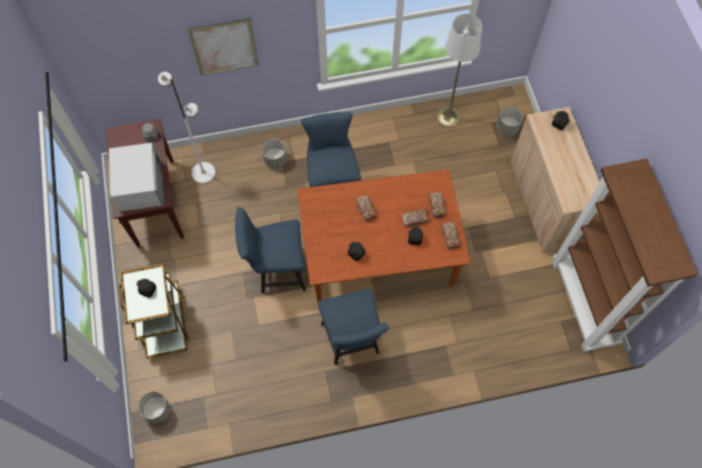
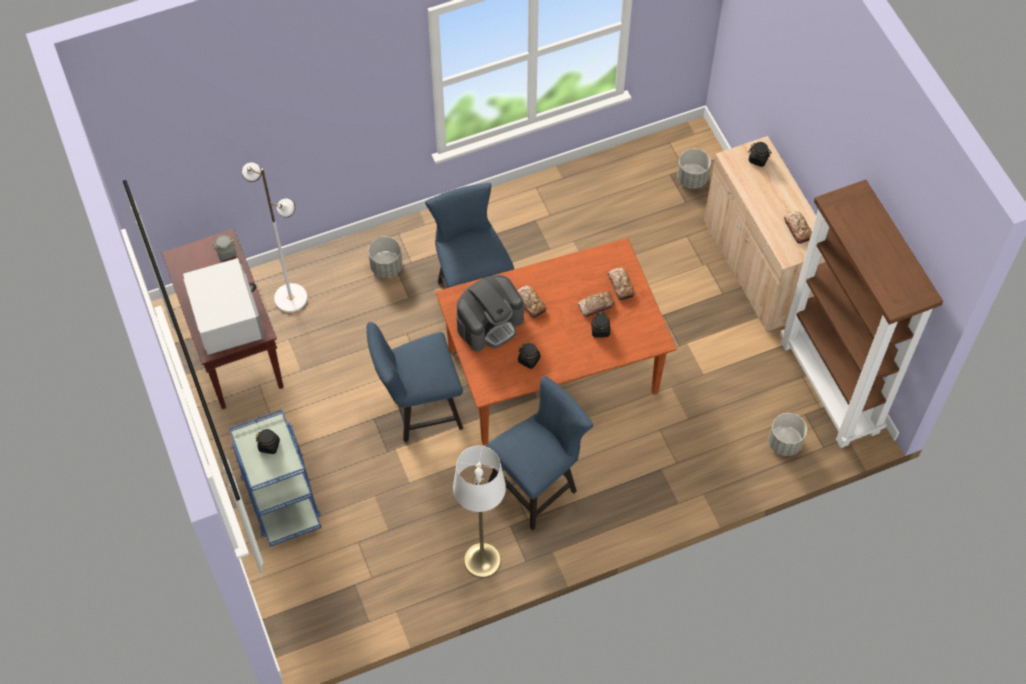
camera: 10 degrees left, 5 degrees down
brown cart [119,263,189,359] -> blue cart [229,409,322,547]
grey planter [138,392,170,424] -> grey planter moved to [769,413,807,456]
picture [188,18,259,75] -> none
blue chair [318,288,389,365] -> blue chair turned 105 degrees counterclockwise [486,376,593,530]
white floor lamp [437,14,482,128] -> white floor lamp moved to [453,446,506,578]
bread [441,223,461,249] -> bread moved to [784,211,812,244]
none -> coffee machine [456,275,524,351]

